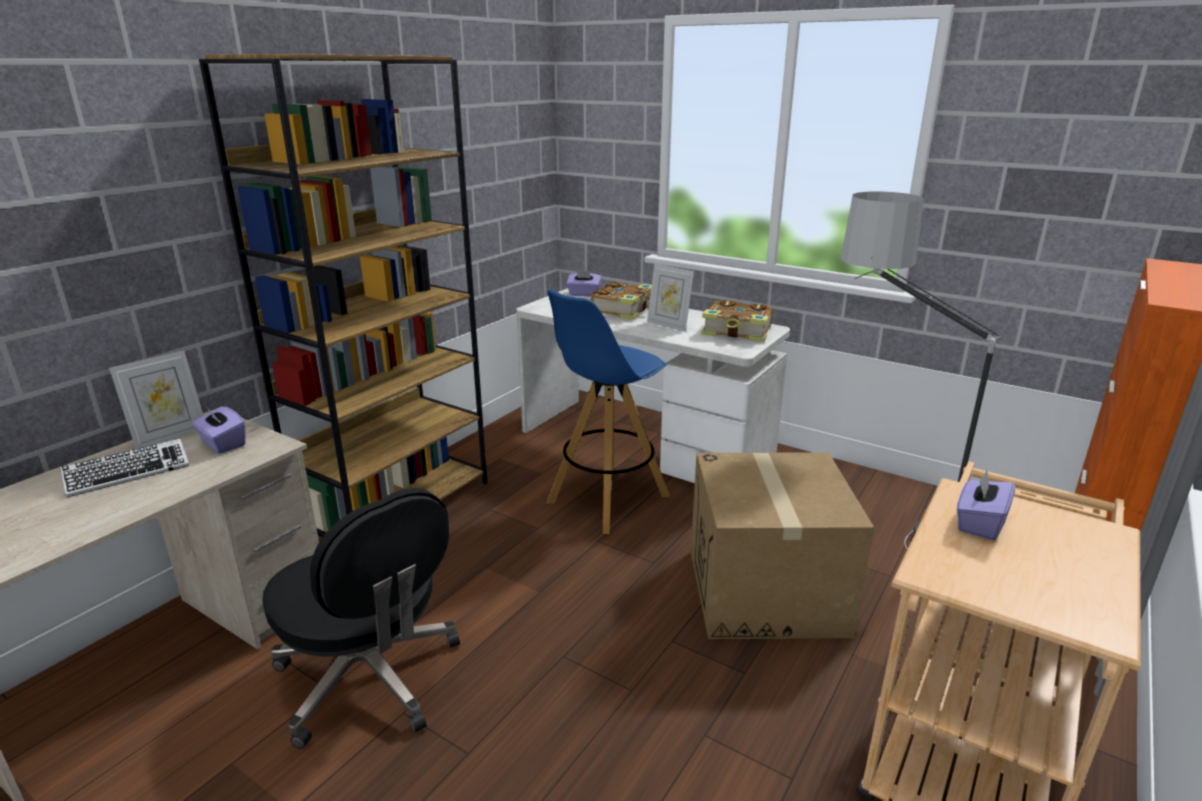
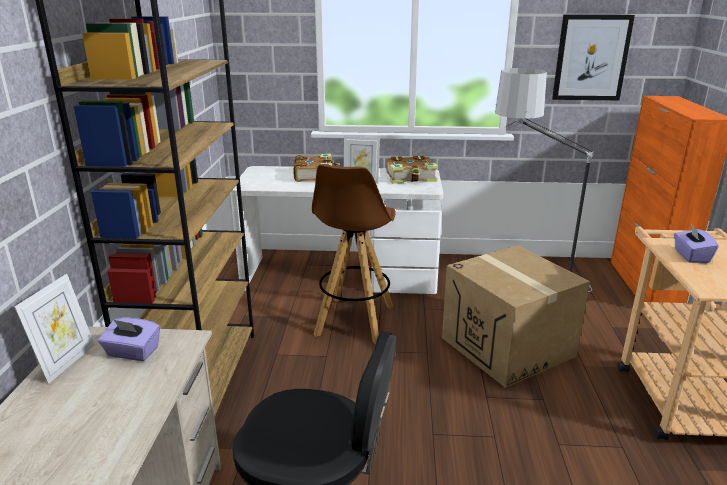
camera: 30 degrees left, 0 degrees up
keyboard [60,439,189,498] -> none
blue stool [547,289,670,534] -> brown stool [312,164,396,345]
purple tissue box [567,270,602,297] -> none
none -> picture [552,14,635,100]

